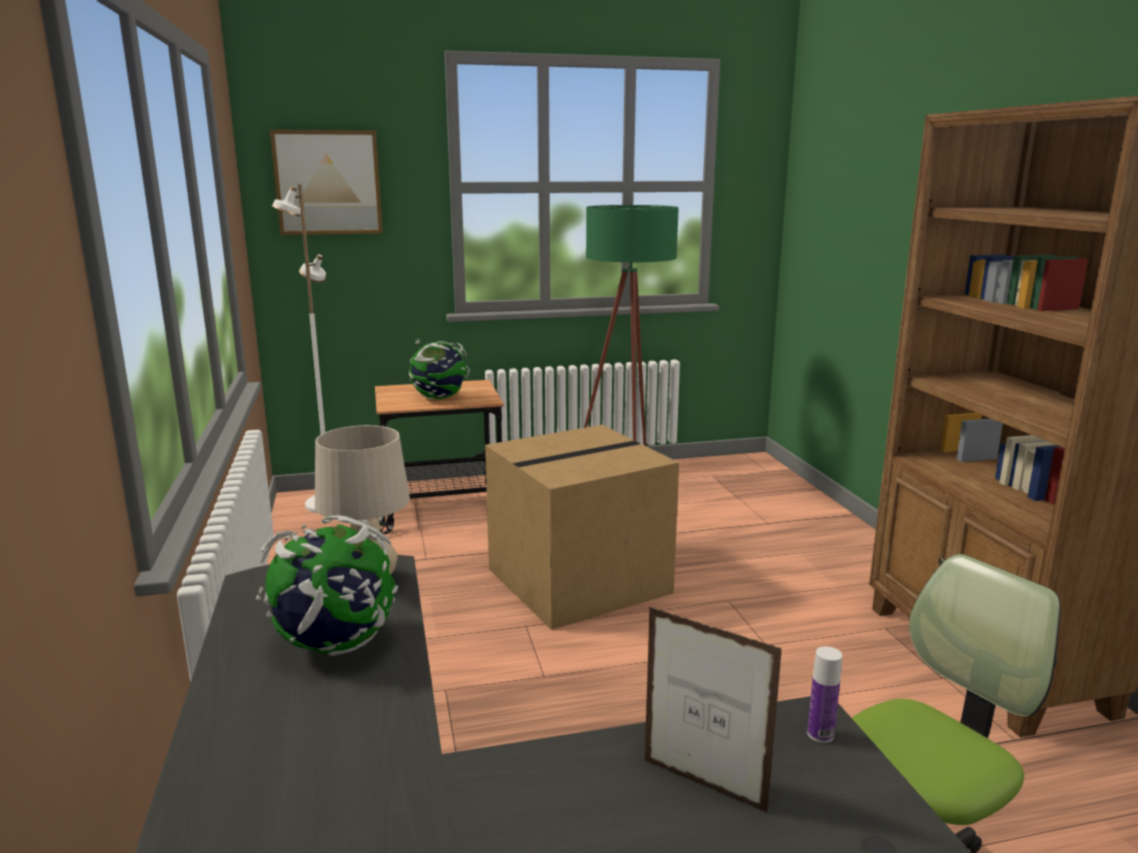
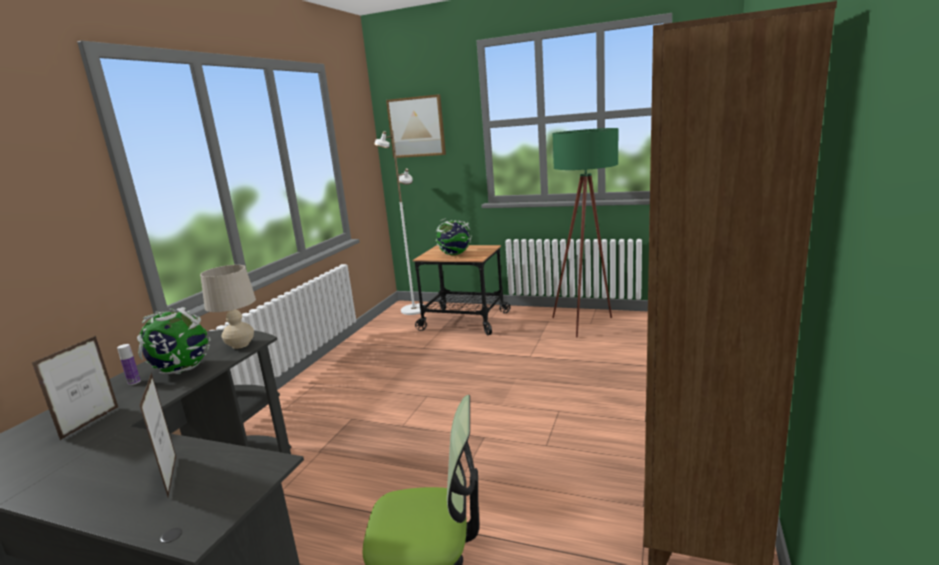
camera: 35 degrees right, 0 degrees up
cardboard box [485,425,679,630] -> none
bottle [807,646,842,743] -> bottle moved to [117,344,141,385]
none -> picture frame [32,336,118,440]

